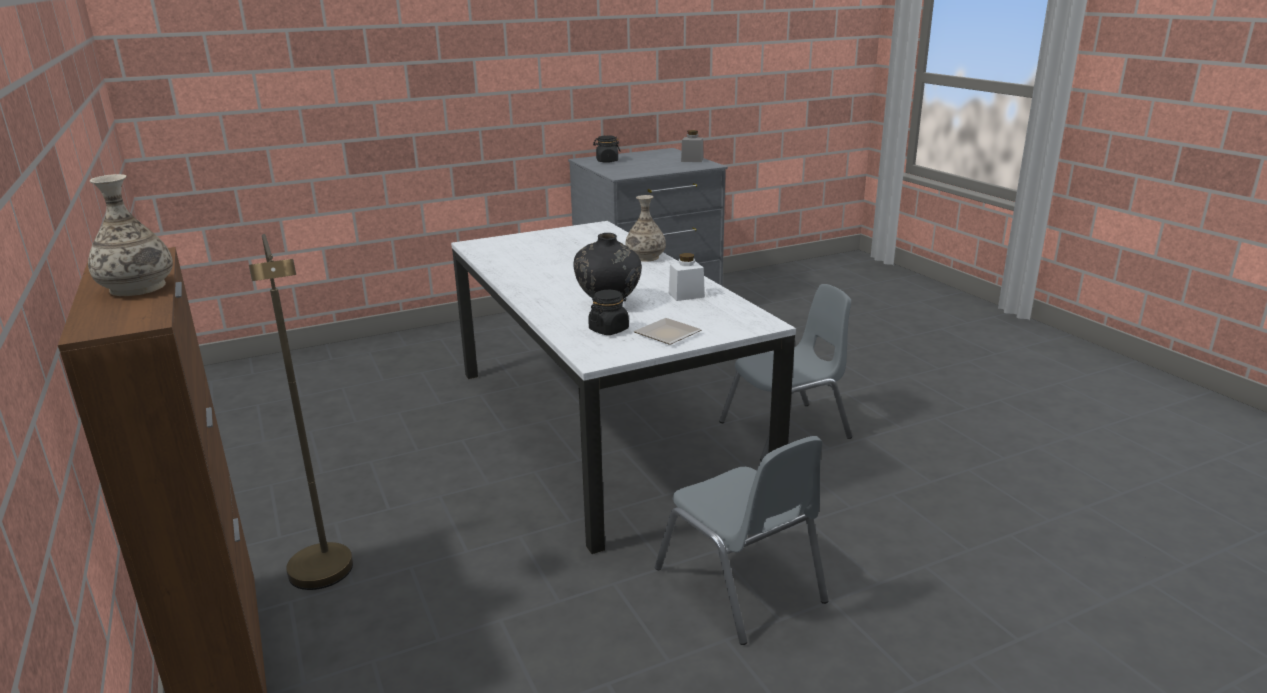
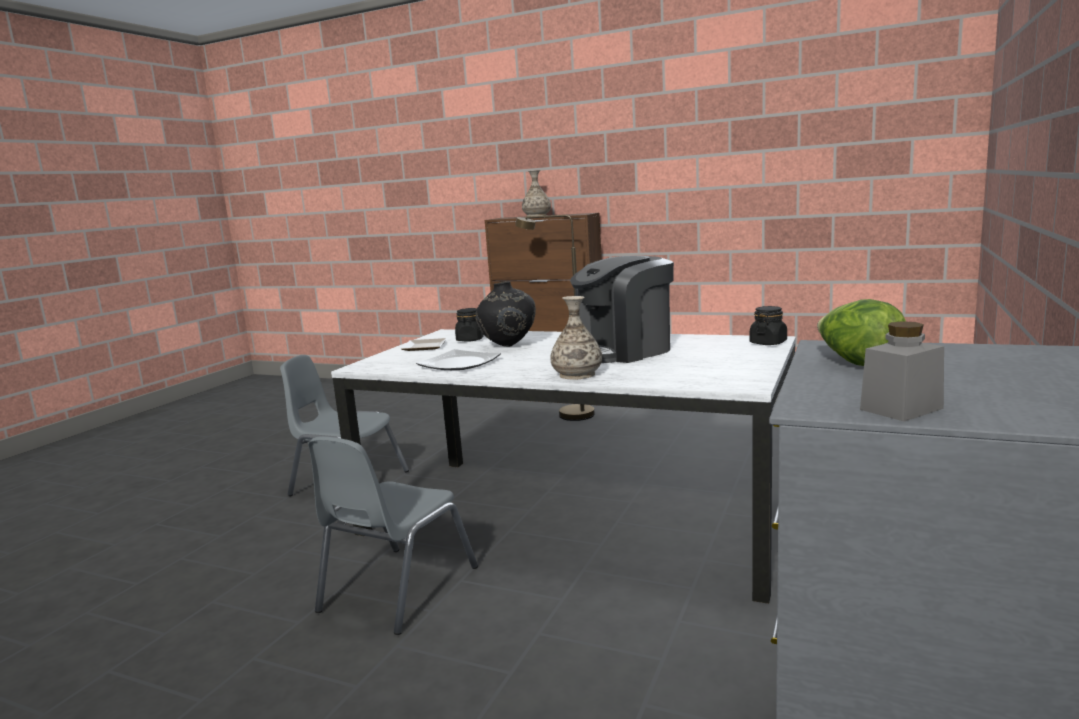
camera: 140 degrees right, 10 degrees down
black jar [593,135,620,163] -> black jar moved to [749,306,787,345]
white jar [669,253,705,301] -> plate [416,349,501,370]
none -> coffee machine [570,256,674,363]
none -> lettuce [817,299,906,366]

